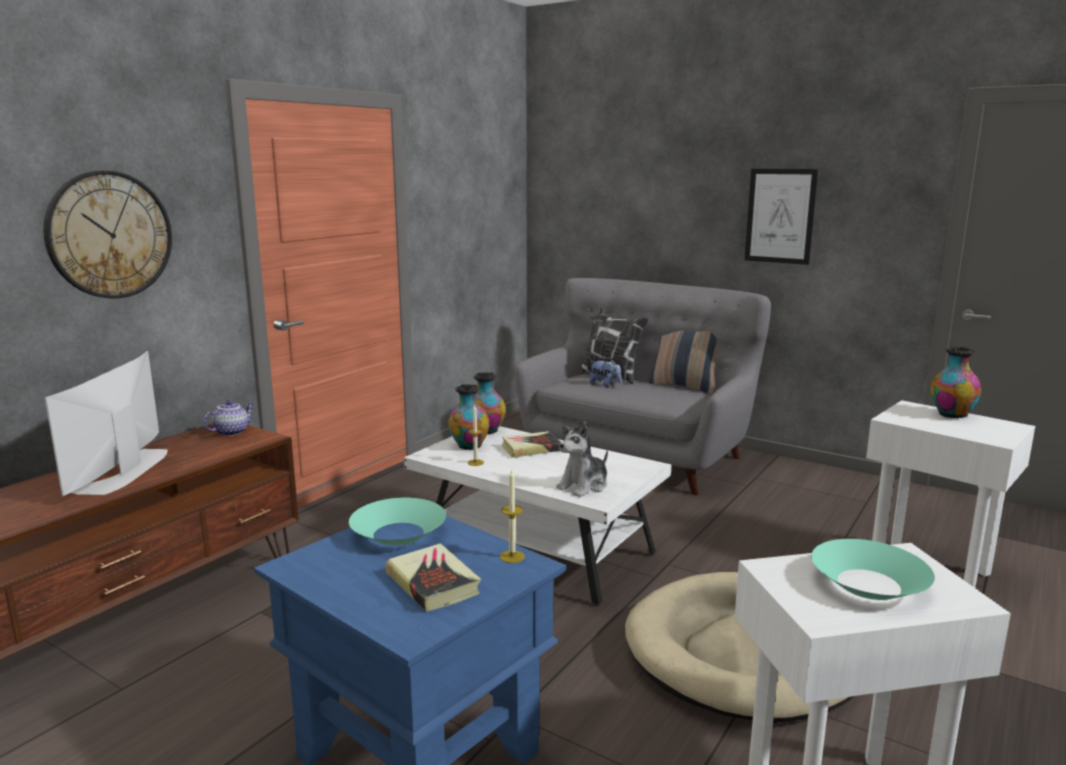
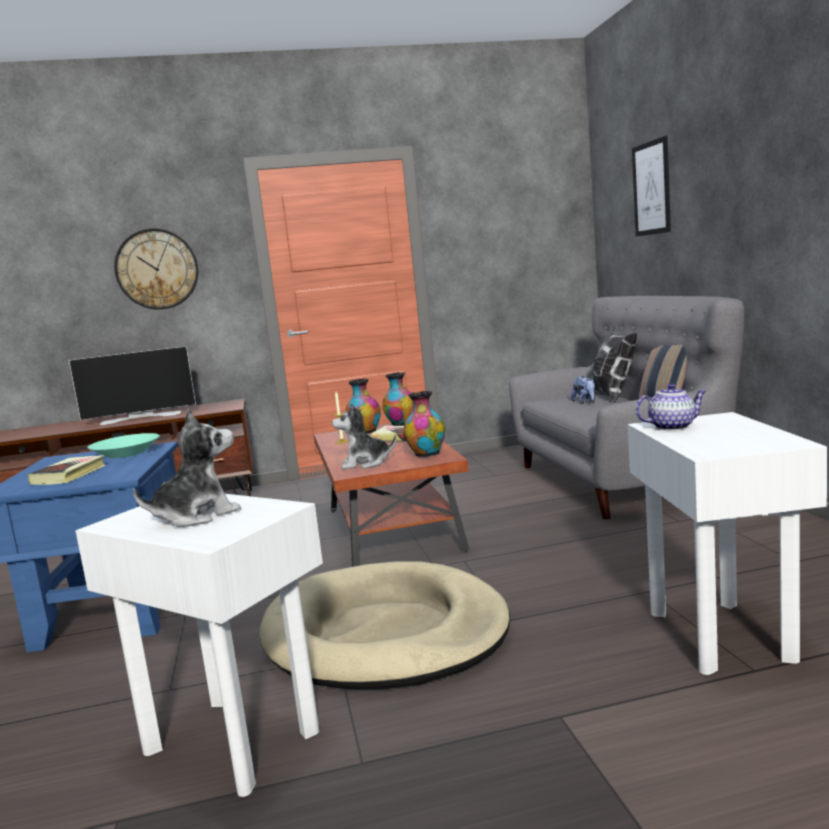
camera: 45 degrees right, 5 degrees down
television [44,351,168,496] -> television turned 150 degrees counterclockwise [69,346,196,425]
teapot [203,400,254,436] -> teapot moved to [636,384,706,431]
white coffee table [404,426,671,606] -> brown coffee table [314,423,469,567]
candle [500,470,525,563] -> none
picture [745,169,818,265] -> picture moved to [632,136,671,237]
turquoise bowl [811,539,935,600] -> plush toy [133,408,241,527]
vase [931,347,981,419] -> vase moved to [404,391,445,457]

